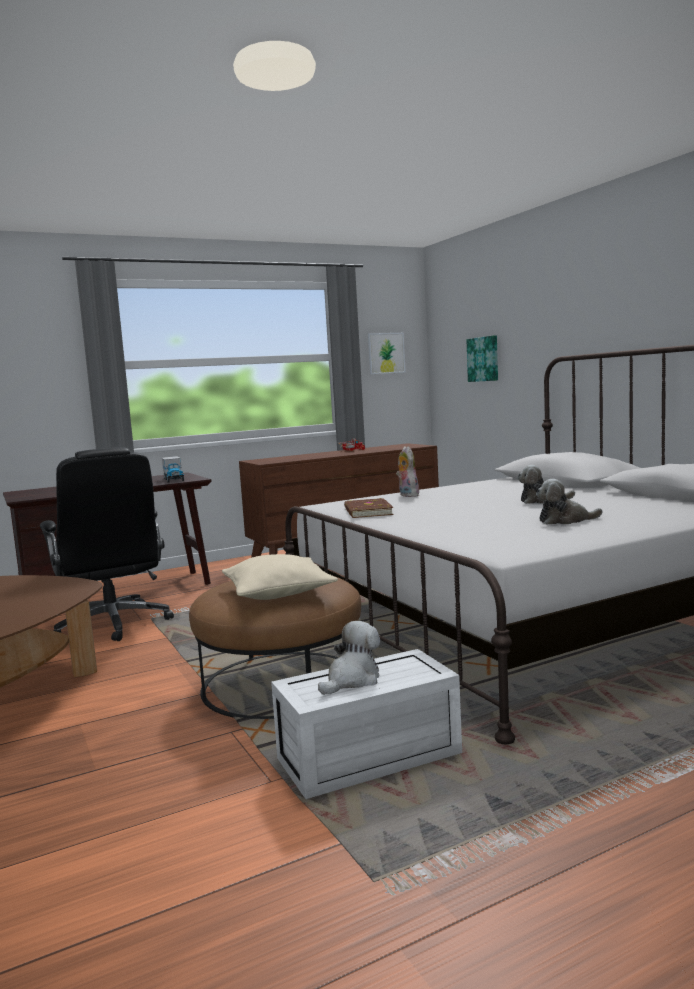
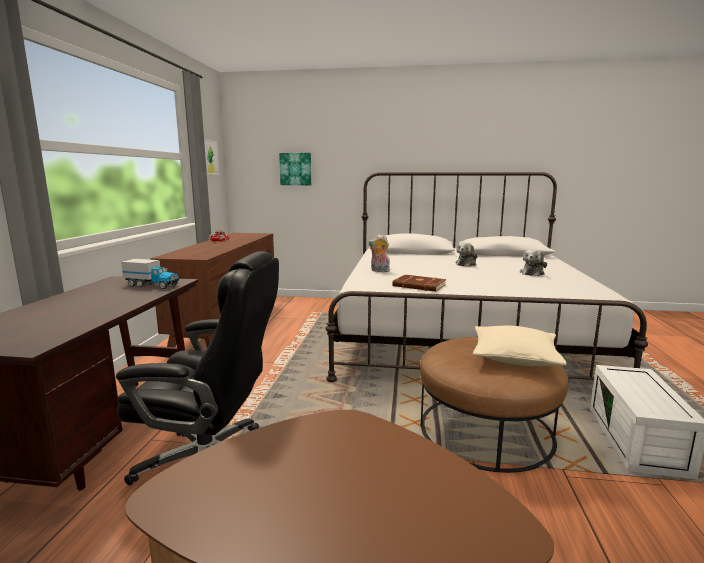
camera: 55 degrees left, 5 degrees up
plush toy [318,621,380,695] -> none

